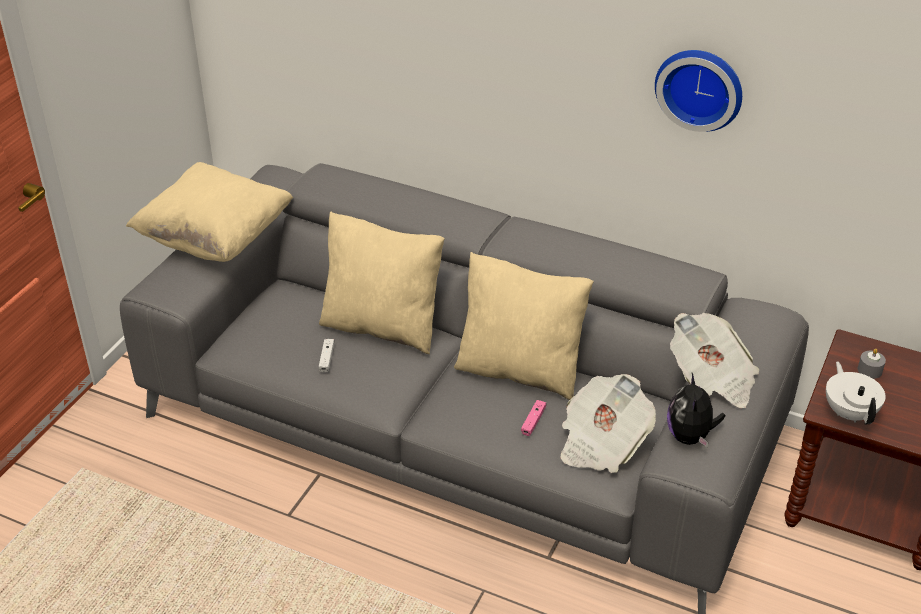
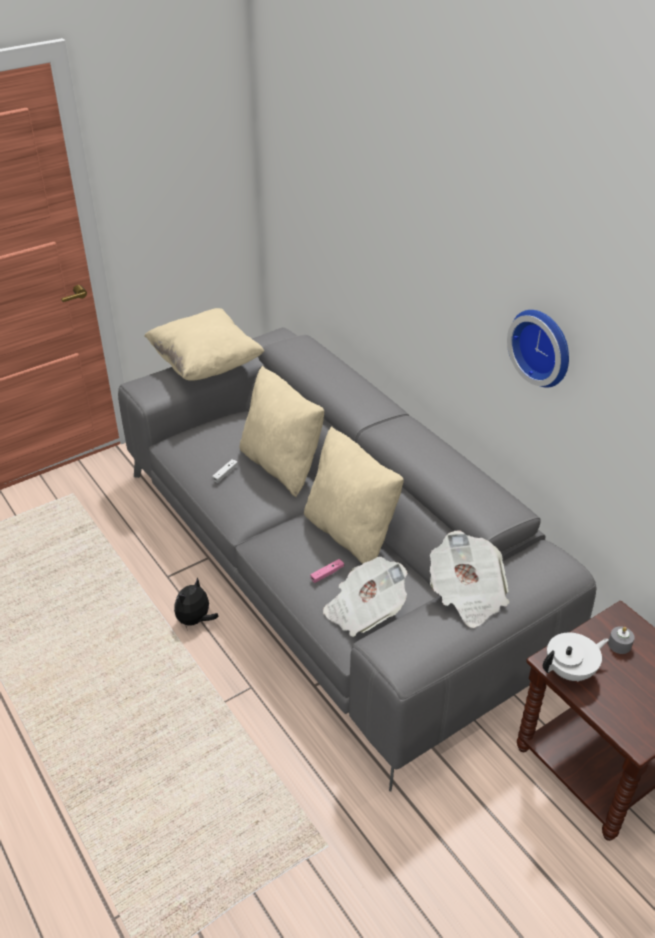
camera: 30 degrees right, 0 degrees up
plush toy [667,373,725,447] -> plush toy moved to [174,577,219,628]
white teapot [826,361,886,425] -> white teapot turned 45 degrees clockwise [543,632,609,682]

